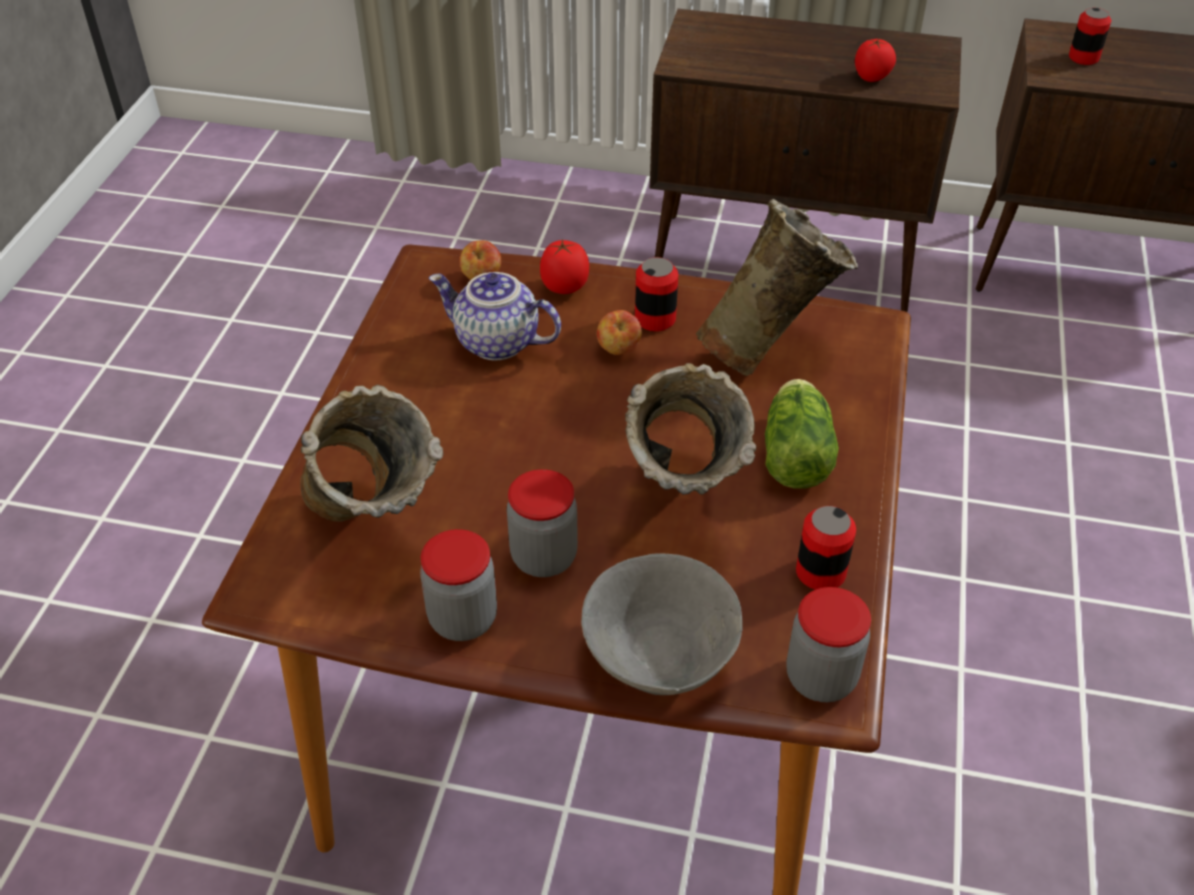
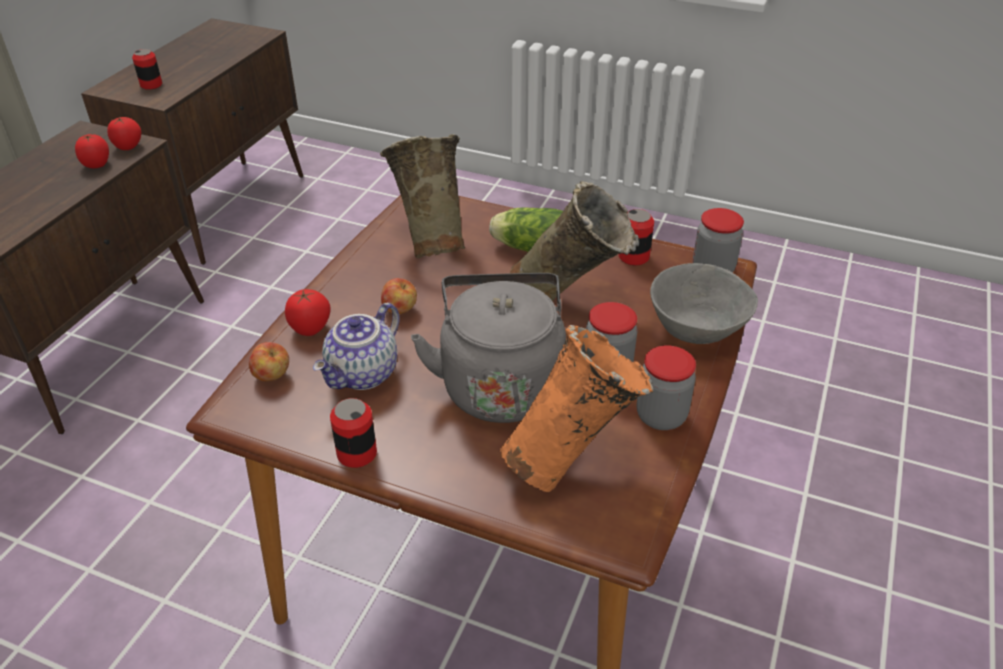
camera: 80 degrees left, 5 degrees down
beige vase [300,385,443,522] -> orange vase [500,325,654,492]
can [635,257,678,332] -> can moved to [330,398,377,468]
none -> tomato [107,116,141,150]
none -> grey kettle [411,273,566,423]

